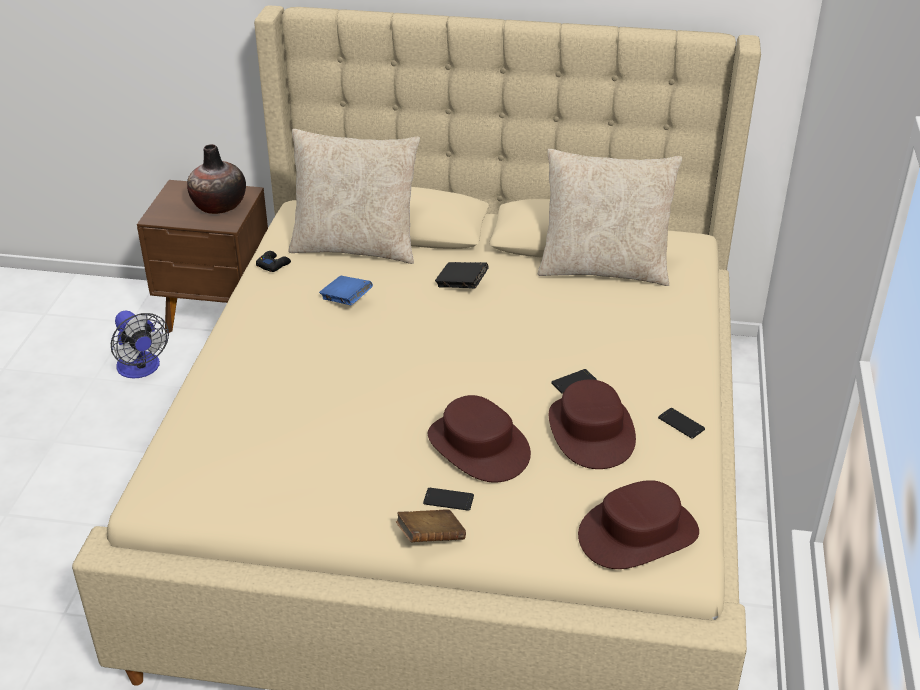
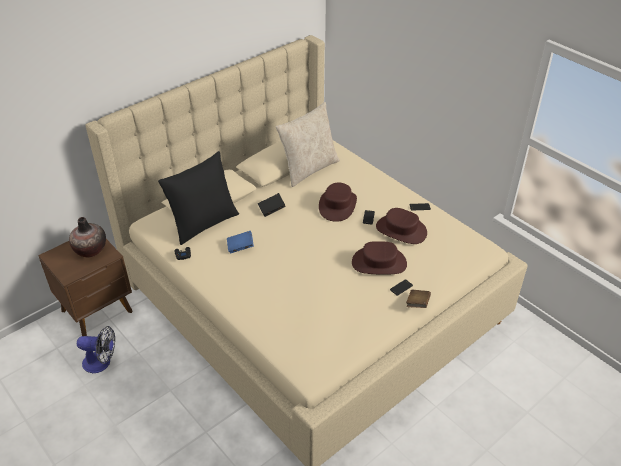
camera: 50 degrees left, 5 degrees up
beige pillow [288,129,420,264] -> black pillow [158,151,239,245]
brown hat [578,480,699,569] -> brown hat moved to [319,182,357,222]

